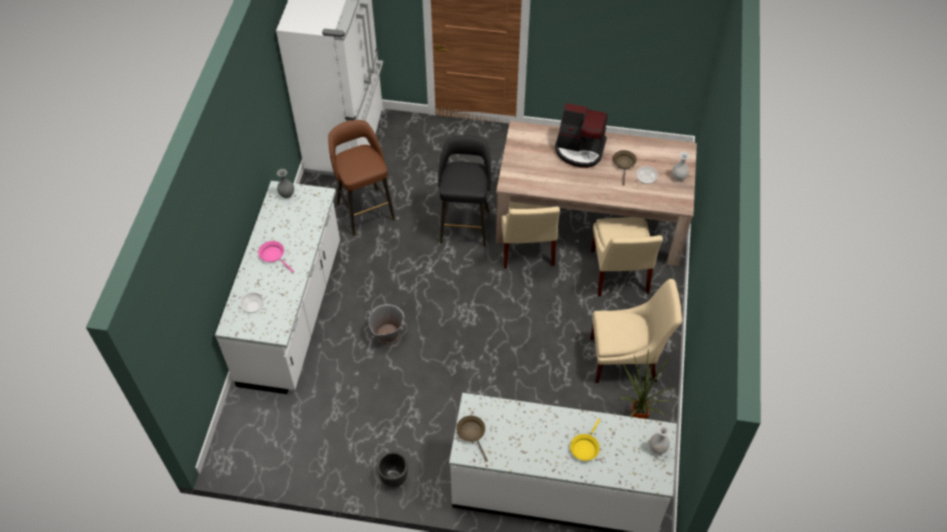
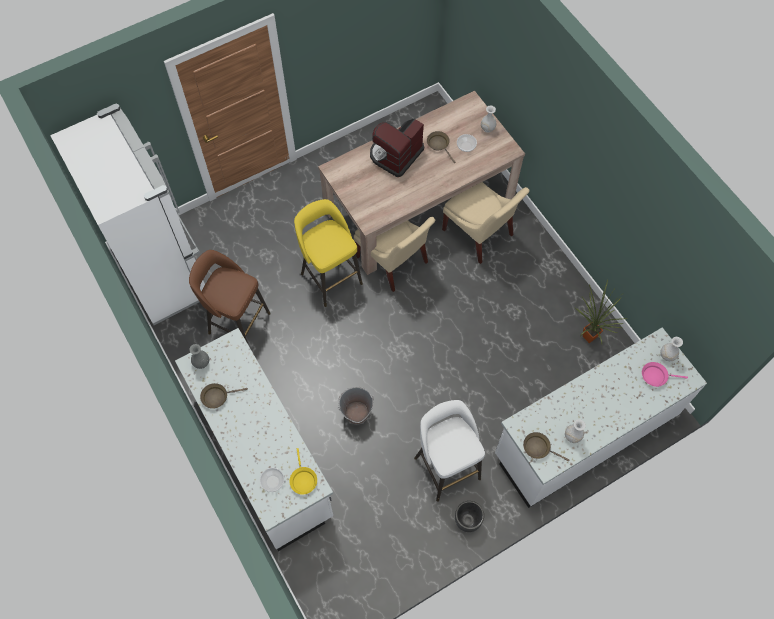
camera: 40 degrees left, 10 degrees up
pink frying pan [258,241,294,273] -> pink frying pan moved to [642,362,688,387]
black stool [438,135,491,247] -> yellow stool [294,199,363,307]
coffee machine [555,103,608,168] -> coffee machine turned 150 degrees clockwise [370,118,424,177]
yellow frying pan [570,419,600,461] -> yellow frying pan moved to [289,448,317,495]
beige chair [590,279,682,383] -> none
none -> brown frying pan [200,383,248,409]
none -> white stool [414,400,485,502]
none -> white vase [565,419,586,443]

